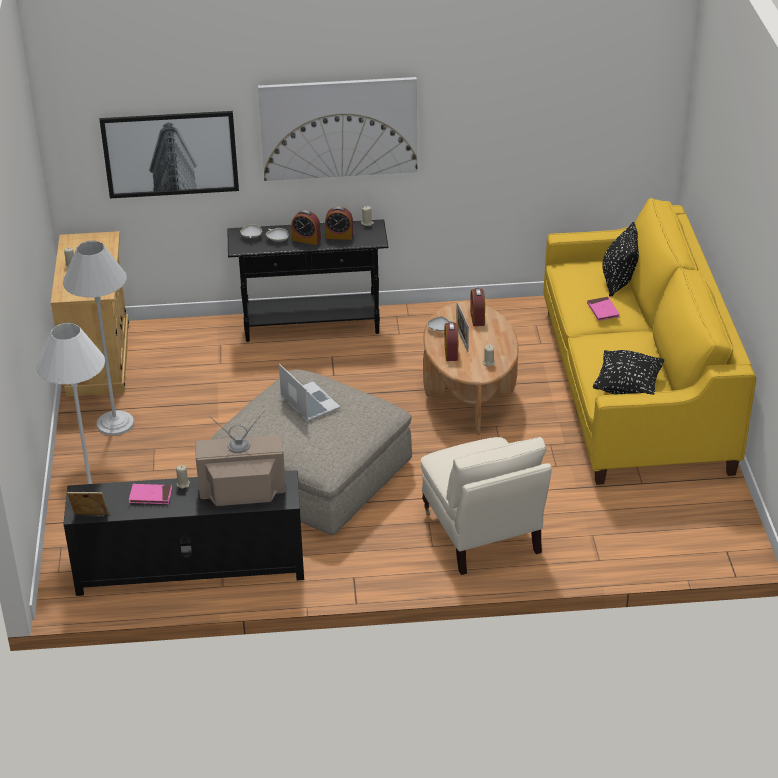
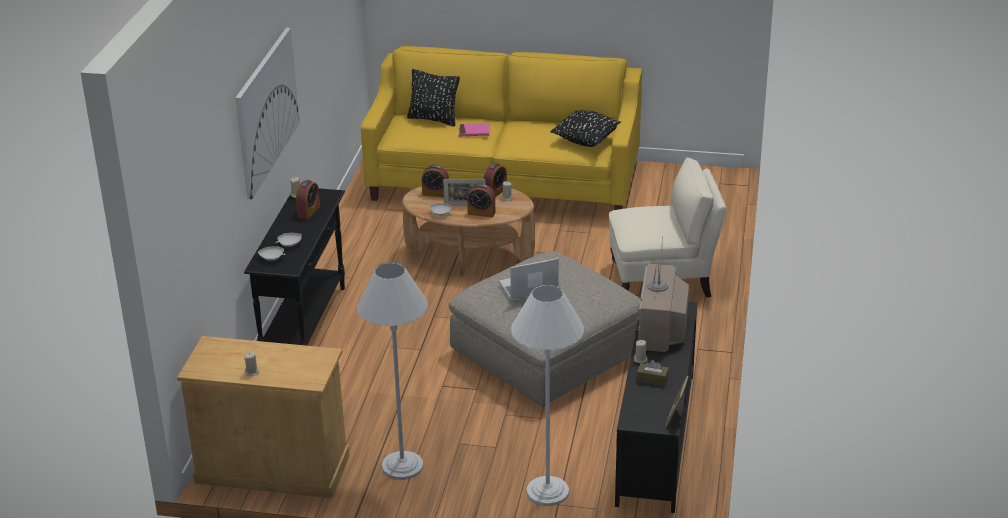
camera: 75 degrees left, 5 degrees down
picture [100,111,239,198] -> none
pink book [129,484,172,504] -> brown tissue box [637,360,669,386]
alarm clock [292,210,321,245] -> alarm clock moved to [483,163,507,197]

